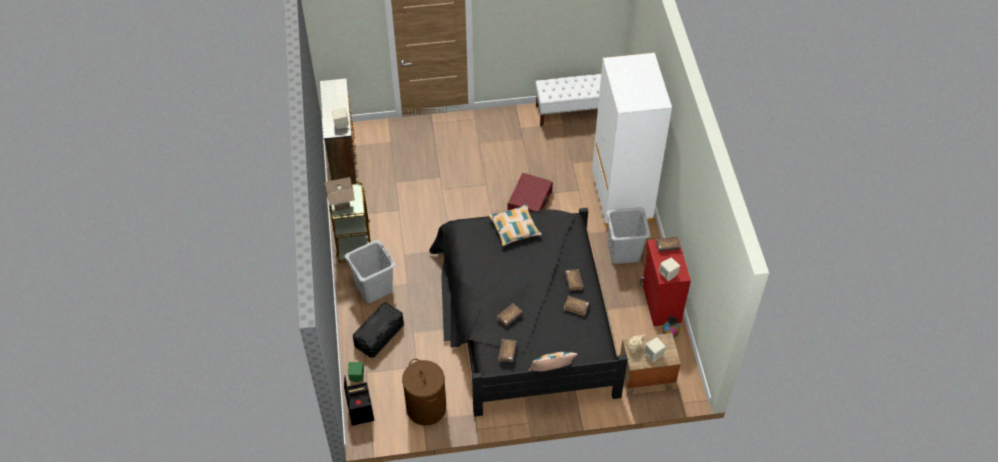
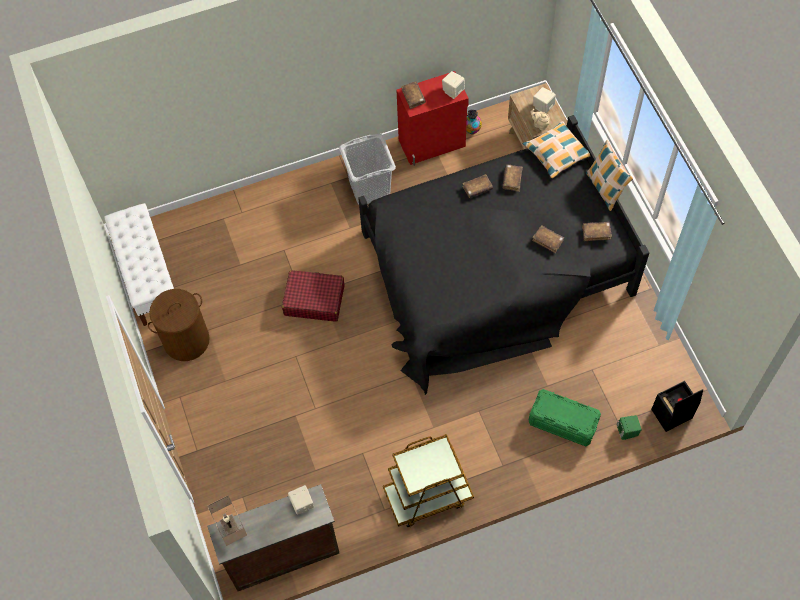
camera: 100 degrees left, 10 degrees up
beige table lamp [325,177,355,211] -> beige table lamp moved to [207,496,247,546]
grey laundry basket [345,240,396,303] -> none
black storage box [353,303,404,358] -> green storage box [529,389,601,447]
brown laundry basket [402,359,446,425] -> brown laundry basket moved to [148,289,210,361]
pillow [489,204,542,246] -> pillow moved to [523,121,590,178]
white wardrobe [592,53,672,226] -> none

